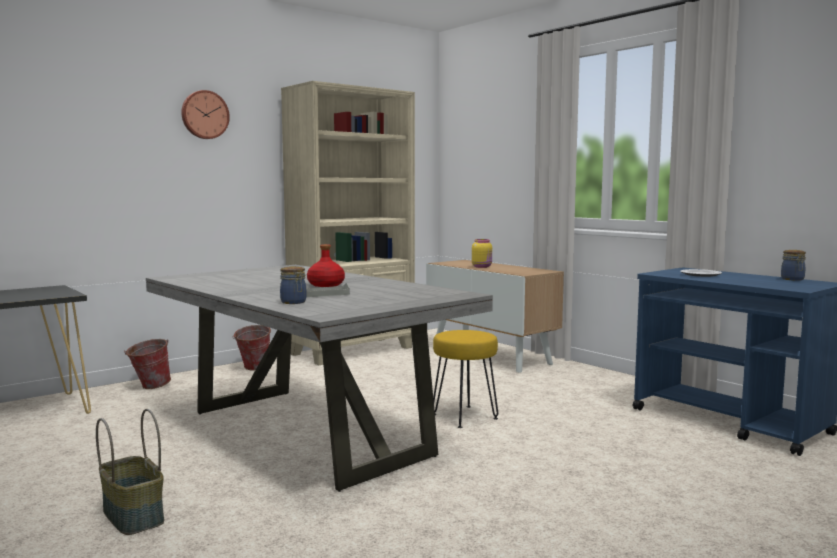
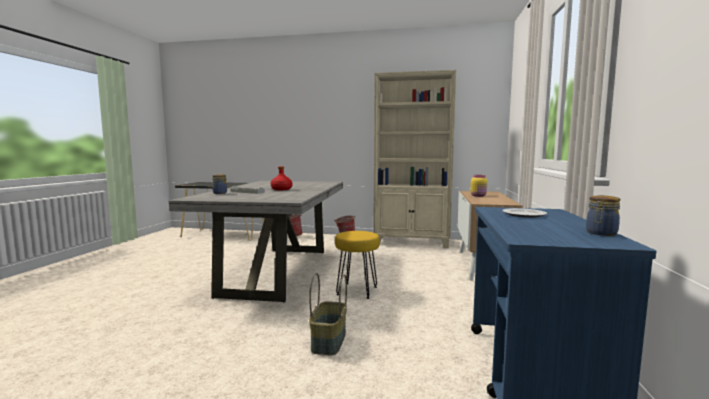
camera: 50 degrees right, 0 degrees up
basket [96,409,164,535] -> basket moved to [309,273,347,356]
wall clock [181,90,230,139] -> none

